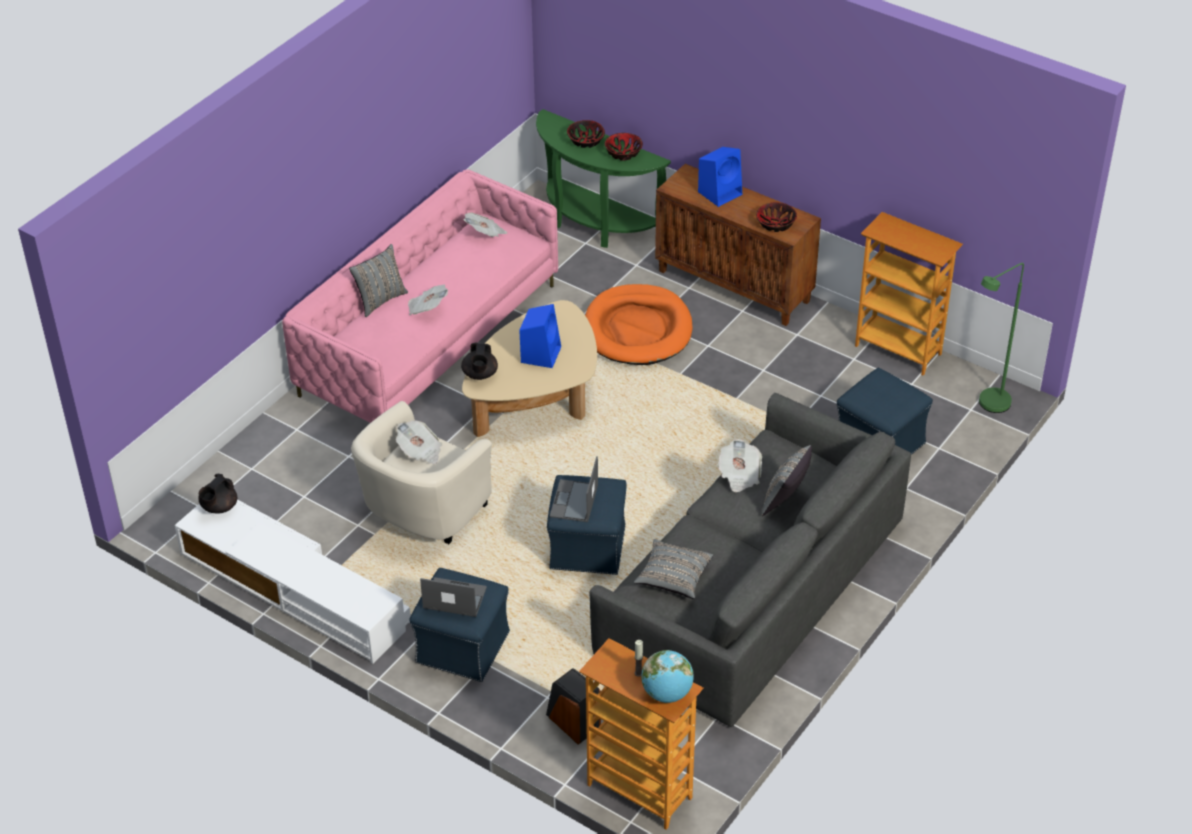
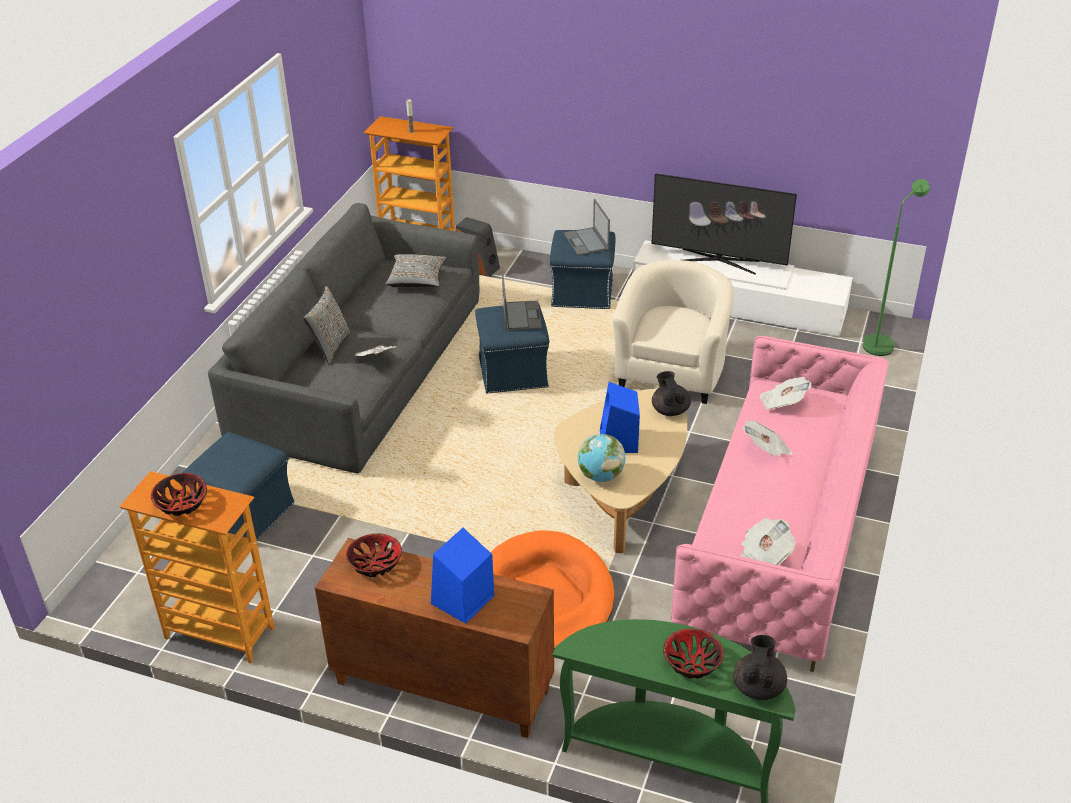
camera: 165 degrees right, 5 degrees down
black teapot [199,474,237,513] -> black teapot moved to [733,635,787,700]
grey pillow [349,244,408,317] -> none
newspaper [396,420,442,464] -> newspaper moved to [760,377,811,410]
laptop [420,577,487,617] -> laptop turned 75 degrees clockwise [564,199,610,256]
bowl [605,133,643,161] -> bowl moved to [151,473,207,516]
globe [641,650,694,703] -> globe moved to [578,434,625,482]
green floor lamp [979,263,1024,413] -> green floor lamp moved to [863,179,930,356]
none -> television [652,174,797,275]

